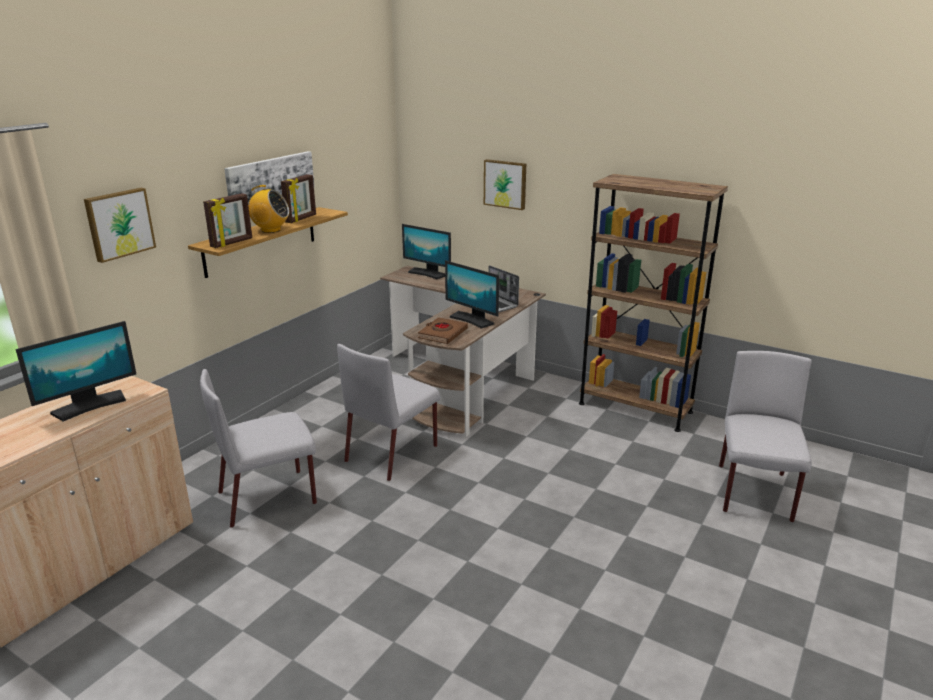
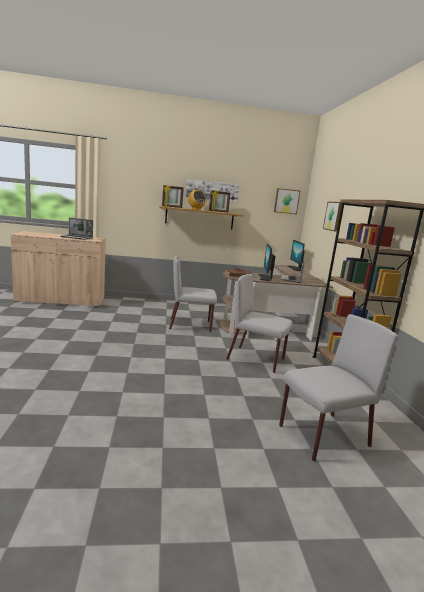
camera: 50 degrees right, 10 degrees down
monitor [16,321,136,421] -> laptop [61,218,93,240]
picture [84,188,156,263] -> picture moved to [274,188,300,214]
grey chair [200,369,317,528] -> grey chair moved to [226,274,293,373]

